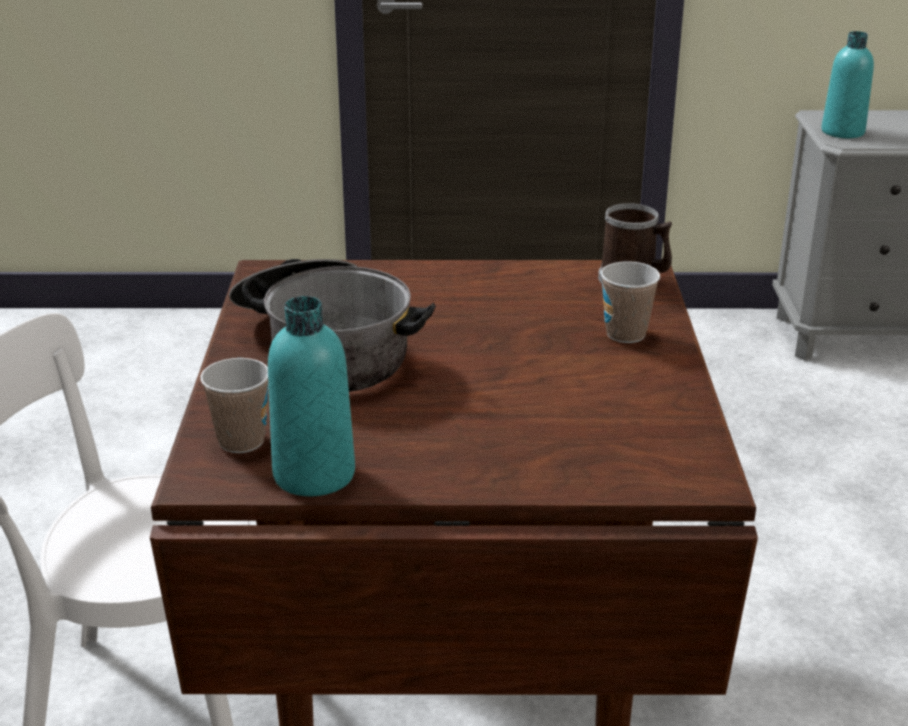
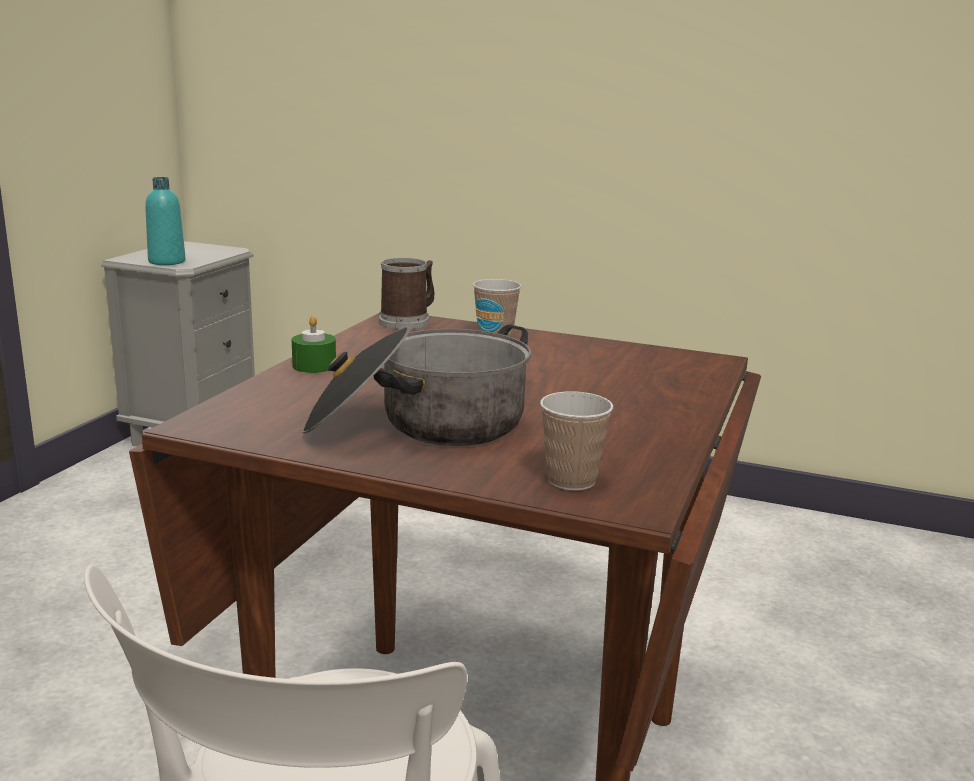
camera: 70 degrees left, 10 degrees down
turquoise bottle [268,296,355,496] -> none
none -> green candle [292,316,336,373]

